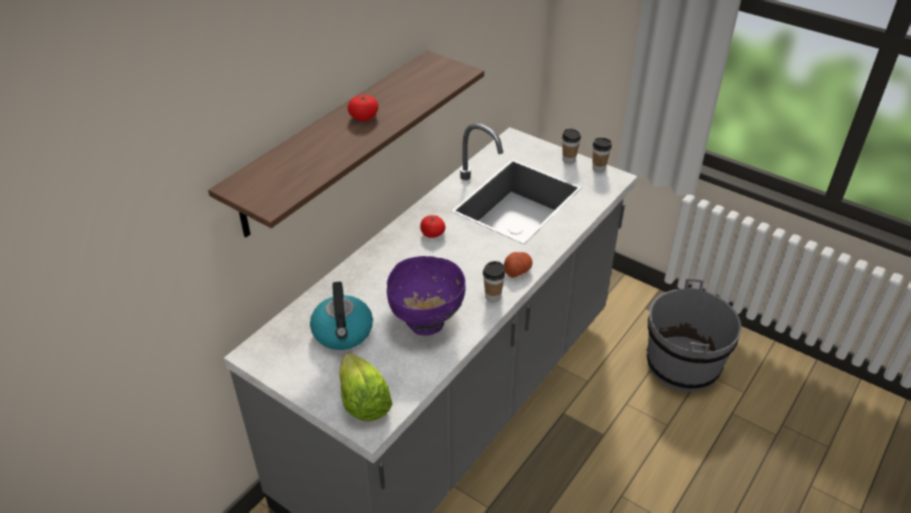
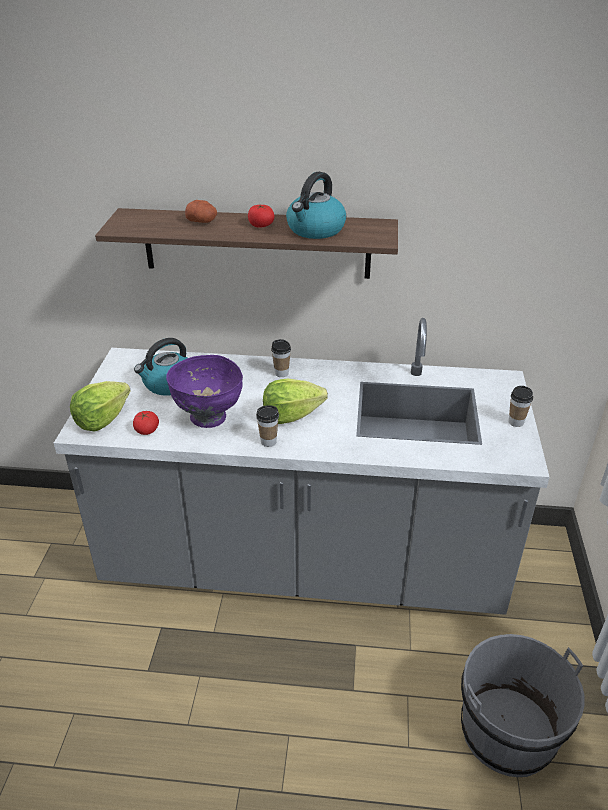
camera: 60 degrees right, 5 degrees down
tomato [420,215,445,238] -> tomato moved to [133,411,159,435]
potato [504,252,533,278] -> potato moved to [185,200,217,223]
cup [592,138,612,173] -> cup moved to [271,339,291,377]
none -> lettuce [263,379,328,424]
none -> kettle [286,172,346,239]

